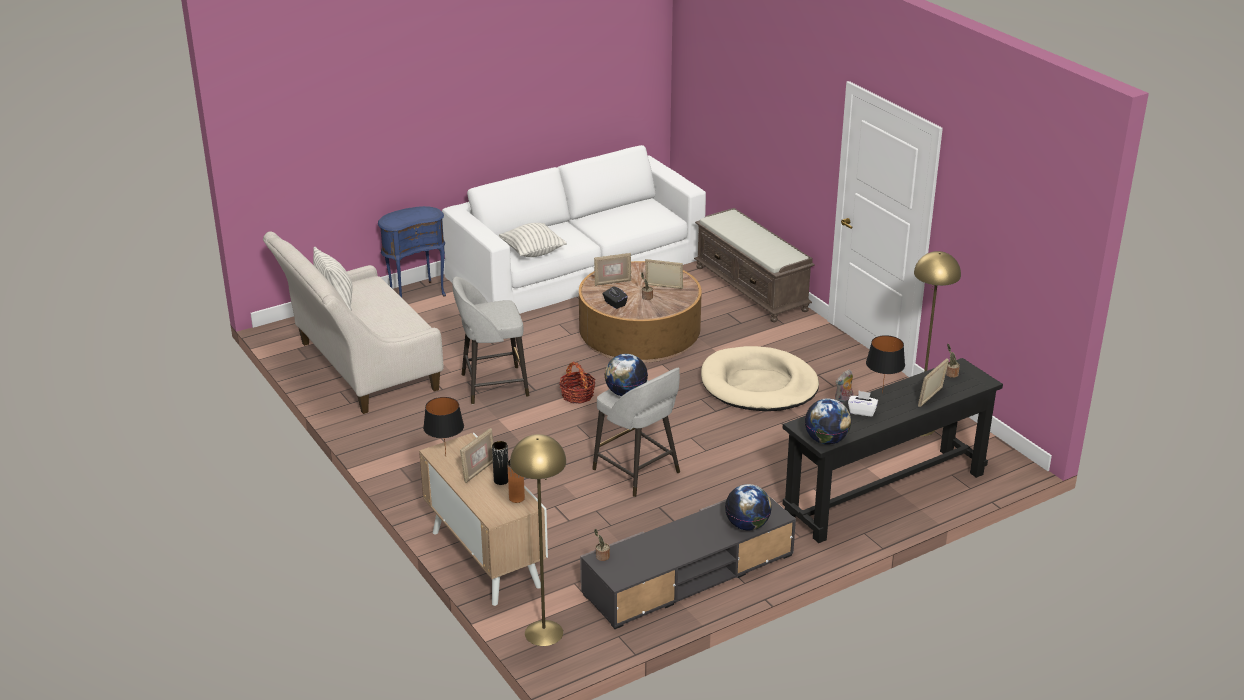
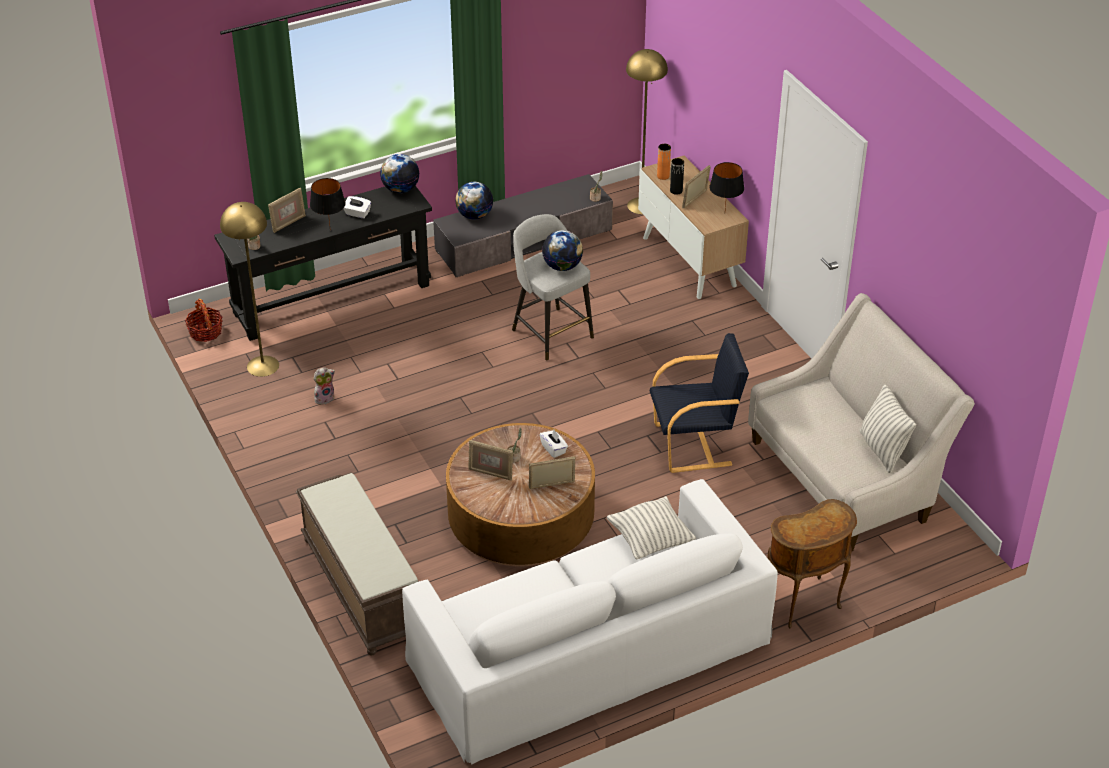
camera: 175 degrees left, 10 degrees up
blue side table [378,206,446,298] -> brown side table [768,499,857,629]
grey stool [452,277,529,404] -> black armchair [650,333,749,473]
basket [559,361,595,404] -> basket moved to [185,299,223,342]
black tissue box [603,286,628,309] -> white tissue box [540,430,568,458]
beige dog bed [701,346,819,411] -> none

